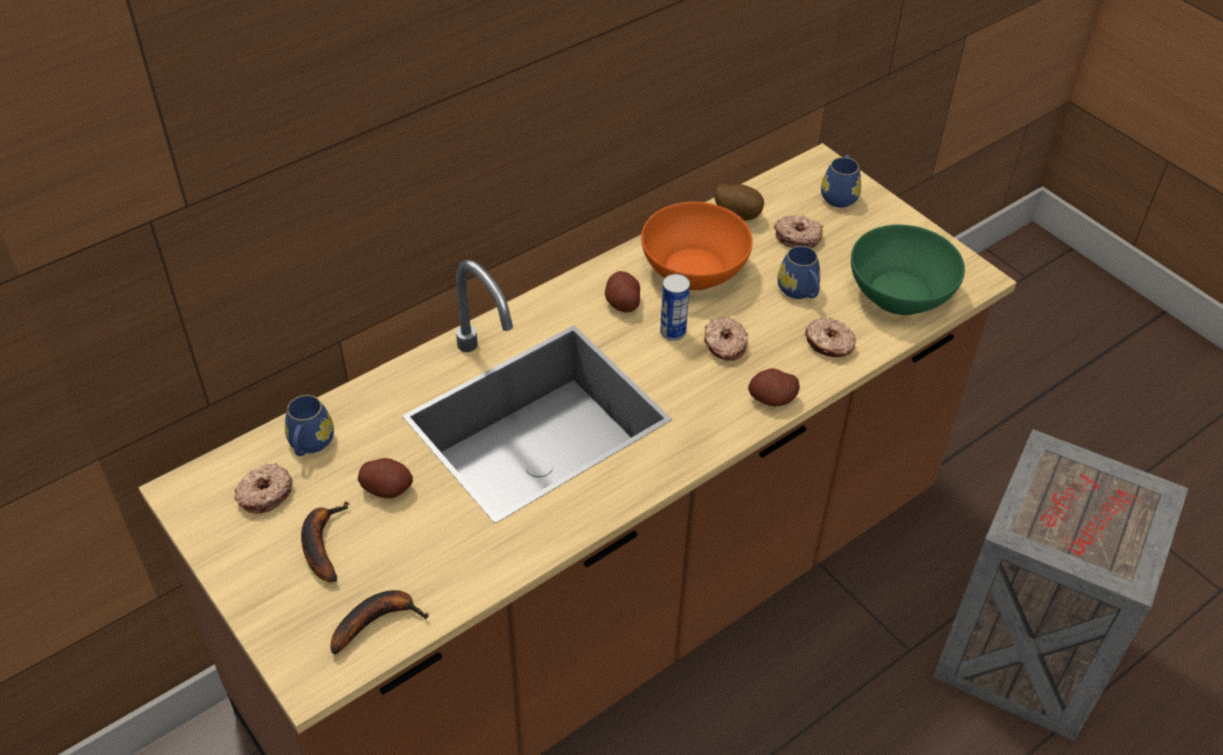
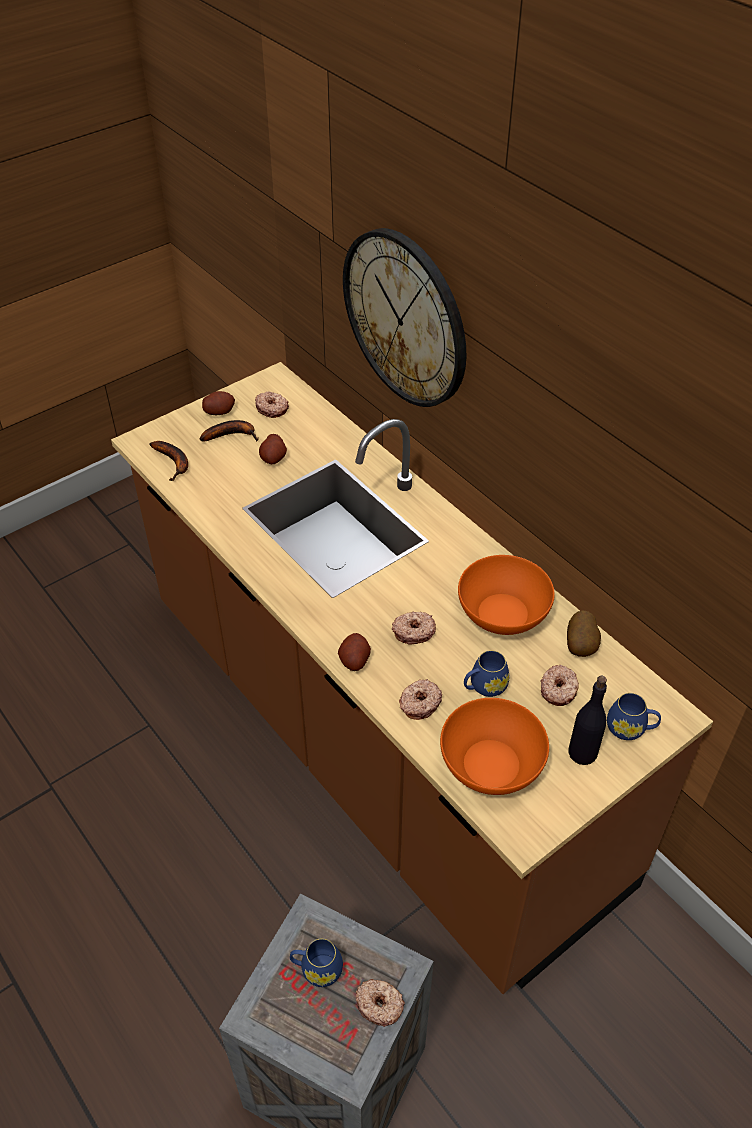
camera: 90 degrees right, 0 degrees up
blue mug [285,395,334,456] -> blue mug moved to [290,939,343,987]
potato [605,271,640,312] -> potato moved to [202,391,235,415]
can [660,274,690,341] -> none
green bowl [851,225,965,315] -> orange bowl [440,698,549,795]
none -> wall clock [343,228,466,407]
none -> donut [356,979,405,1027]
none -> black bottle [568,676,607,765]

